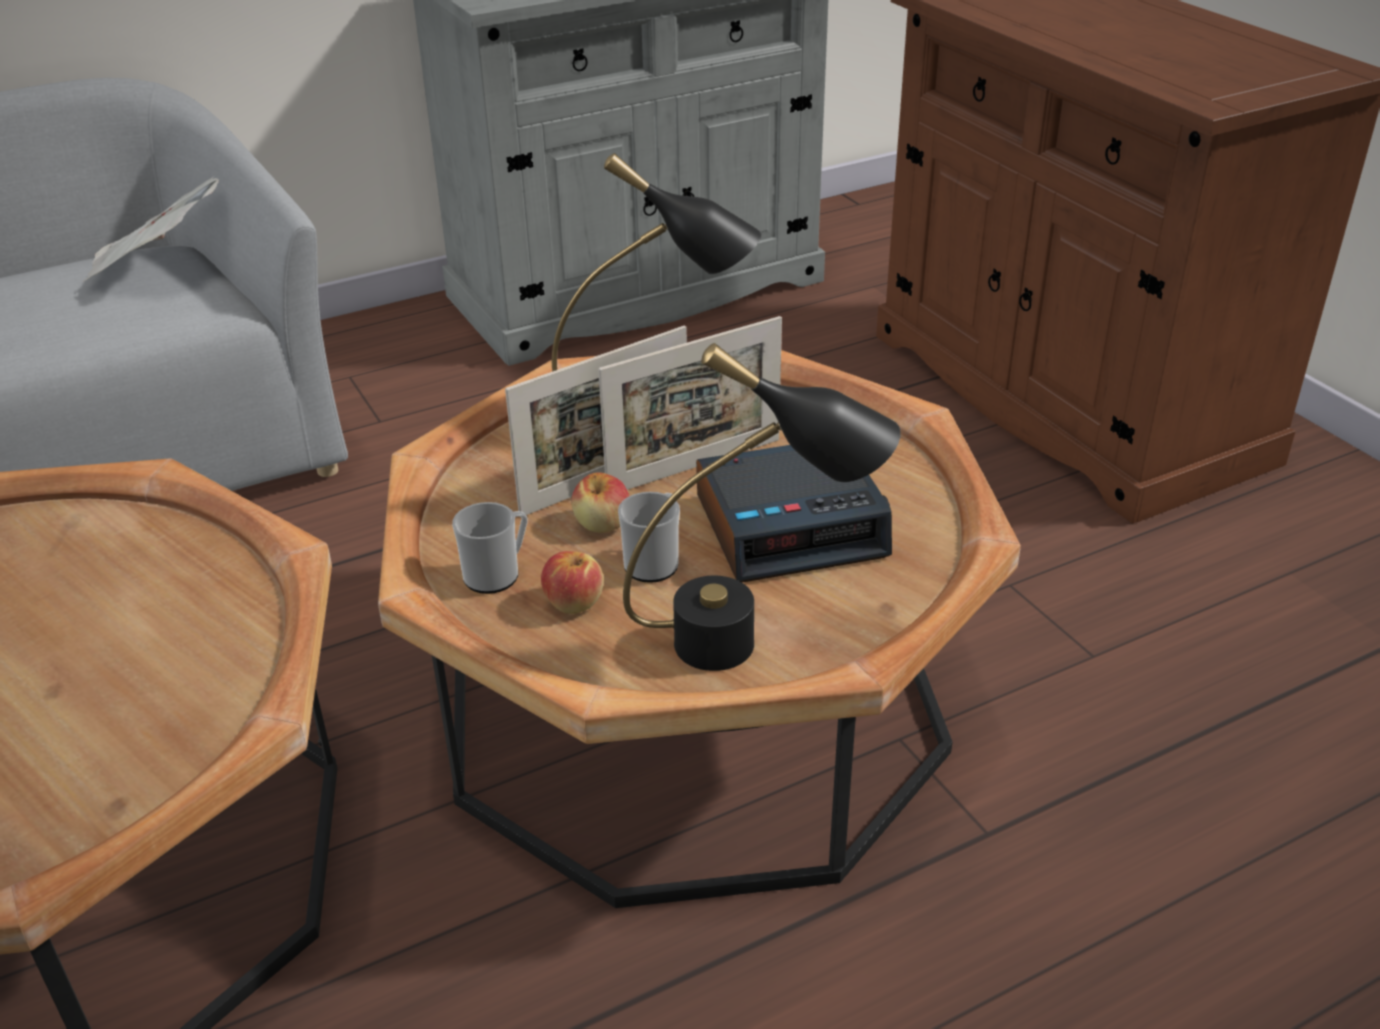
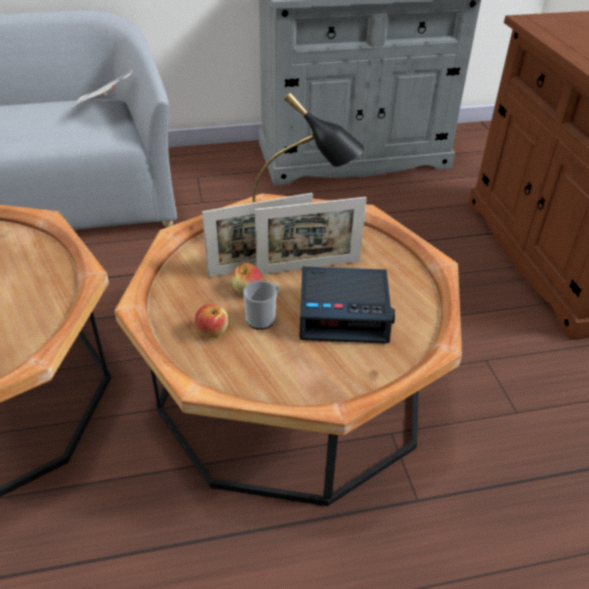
camera: 15 degrees right, 5 degrees up
mug [452,502,528,594] -> none
black table lamp [623,343,901,671] -> none

